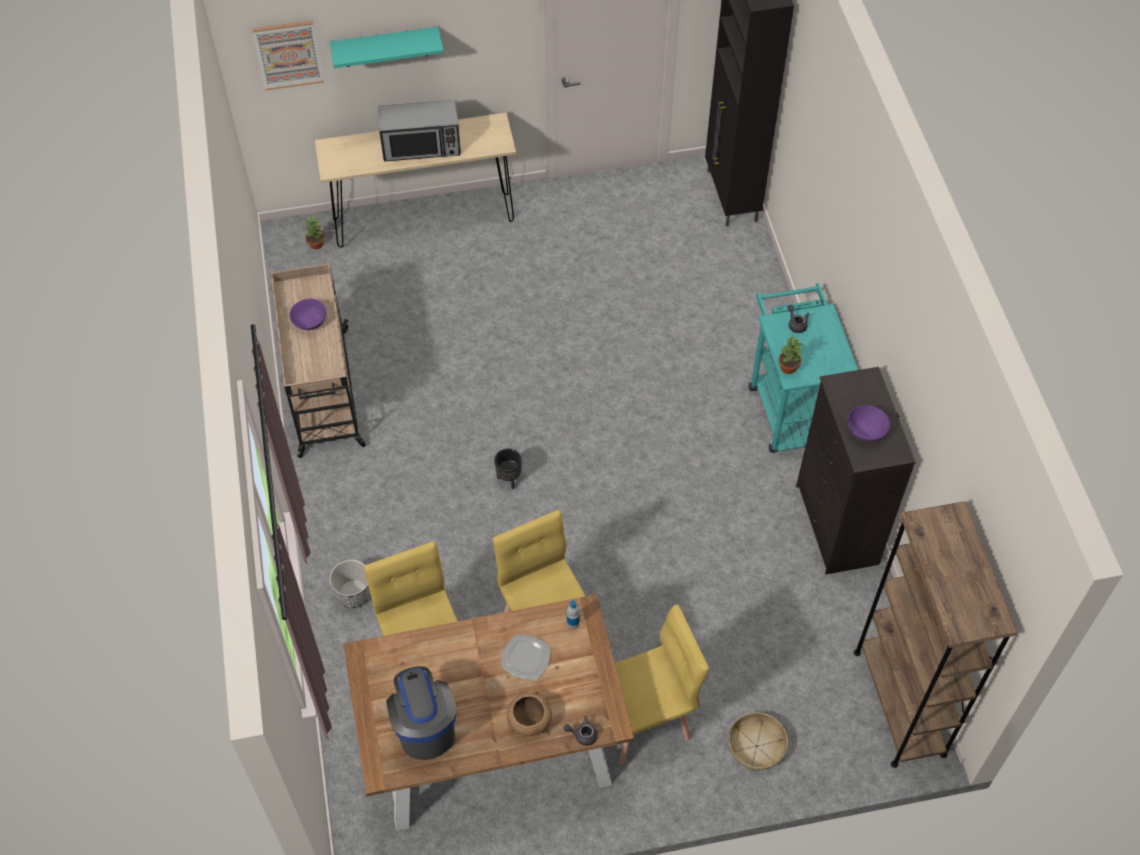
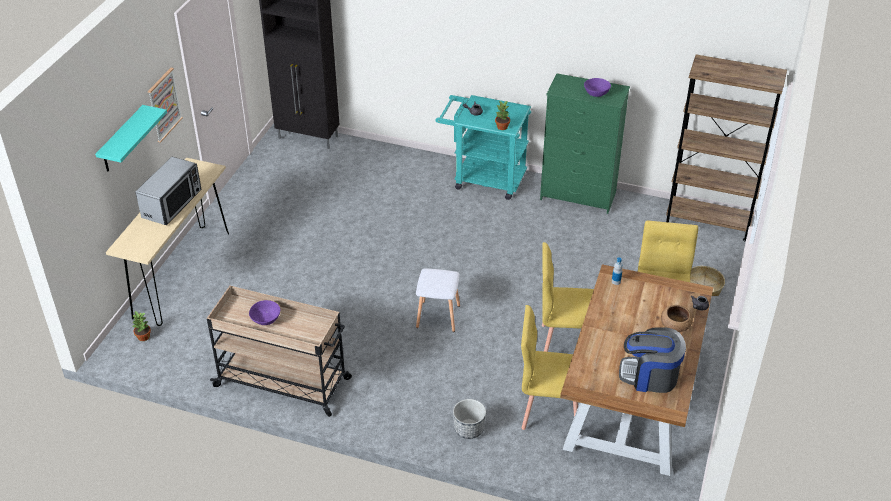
camera: 60 degrees left, 15 degrees down
picture [252,20,324,90] -> picture moved to [148,68,183,143]
black planter [494,448,522,489] -> white stool [416,268,460,332]
plate [501,635,551,680] -> none
black dresser [796,367,916,574] -> green dresser [540,73,630,214]

